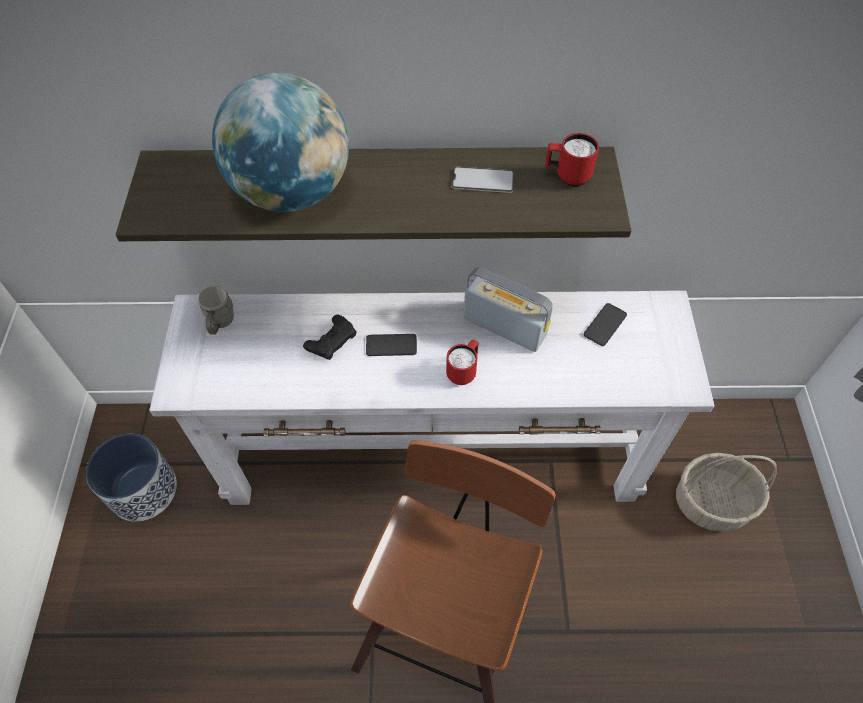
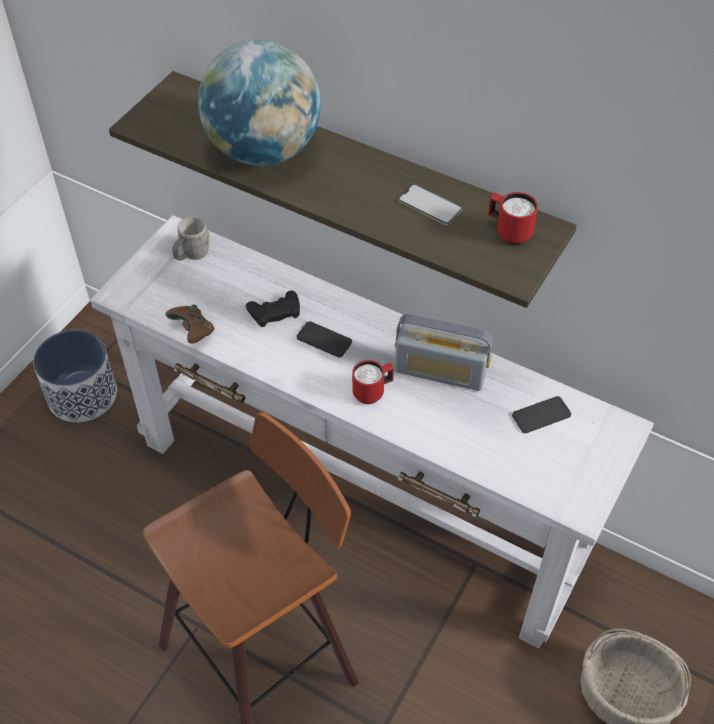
camera: 30 degrees right, 5 degrees down
radio [464,267,553,352] -> radio turned 135 degrees clockwise [395,314,492,391]
none -> brown game controller [166,304,215,344]

